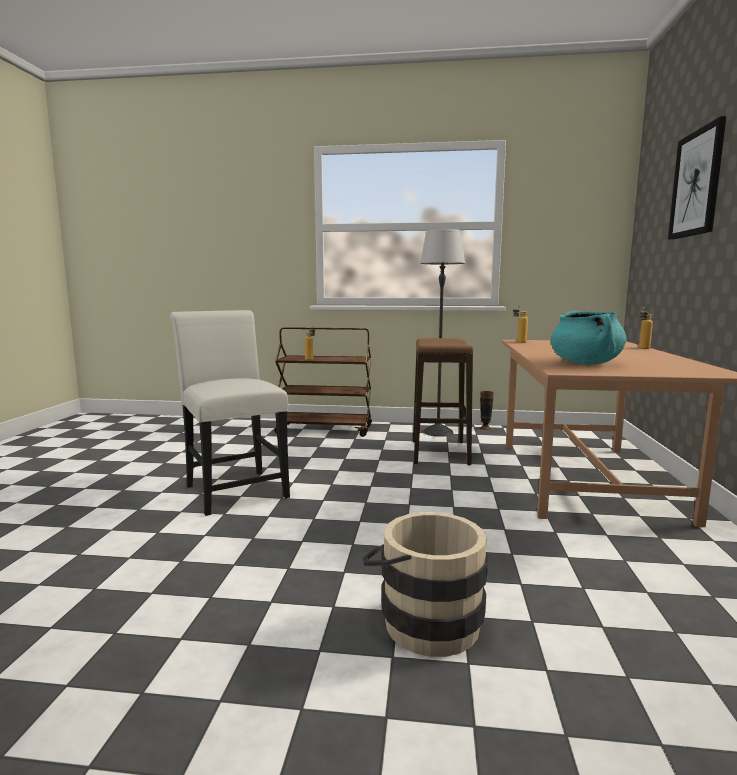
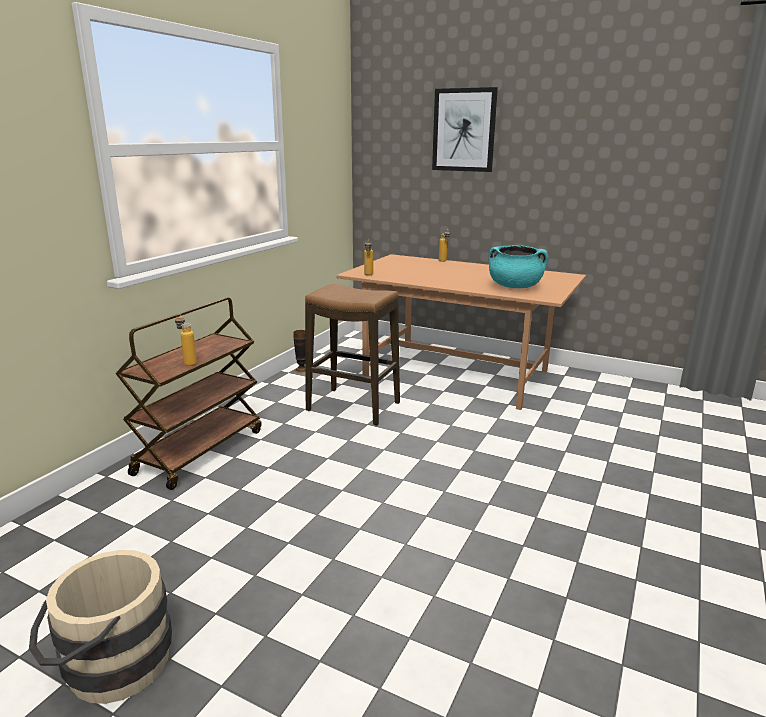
camera: 70 degrees left, 10 degrees up
white chair [170,310,290,516] -> none
beige bucket [363,512,488,657] -> beige bucket moved to [29,550,172,704]
floor lamp [420,229,465,437] -> none

